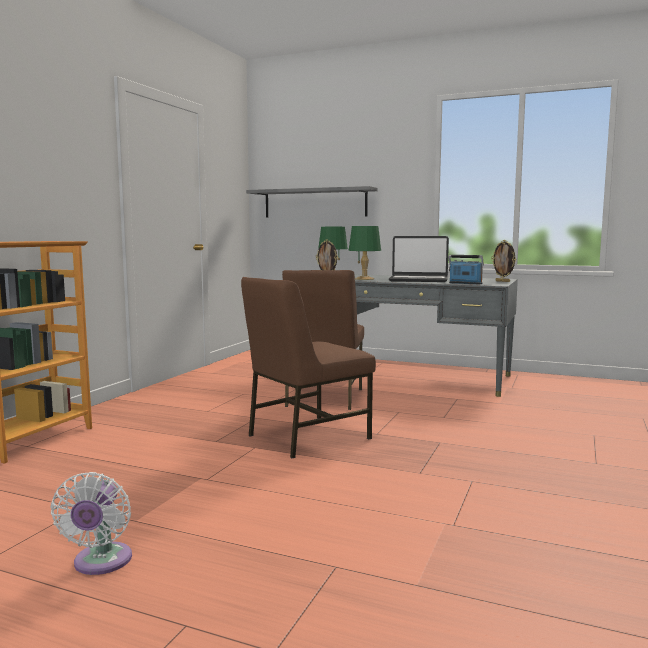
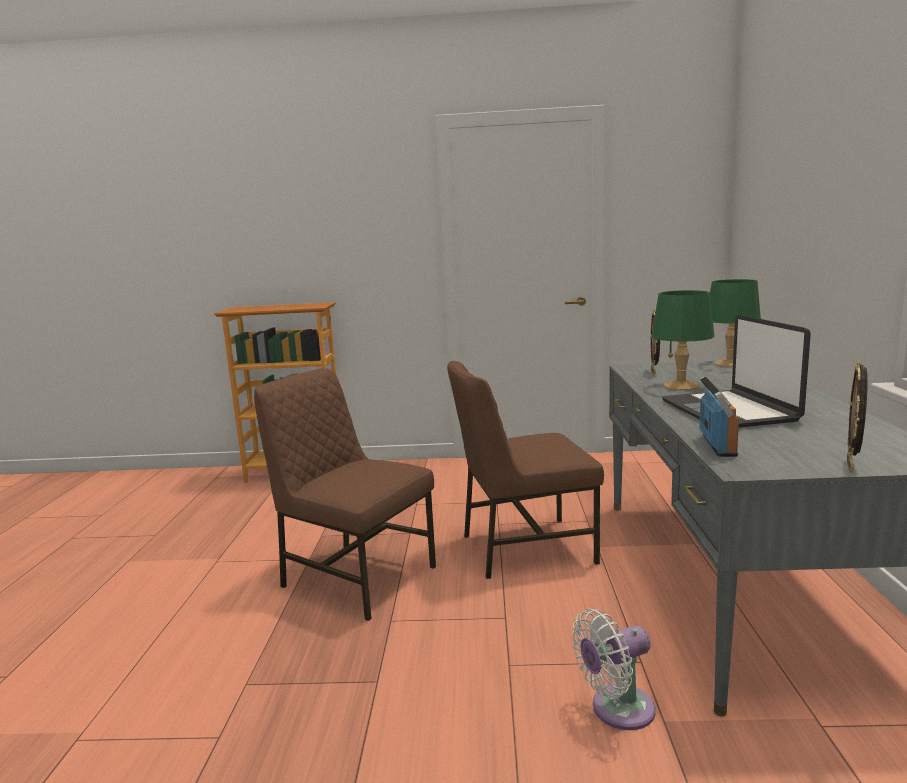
camera: 70 degrees right, 5 degrees up
white fan [51,472,132,575] -> white fan moved to [572,609,656,730]
grey shelf [246,186,378,218] -> none

